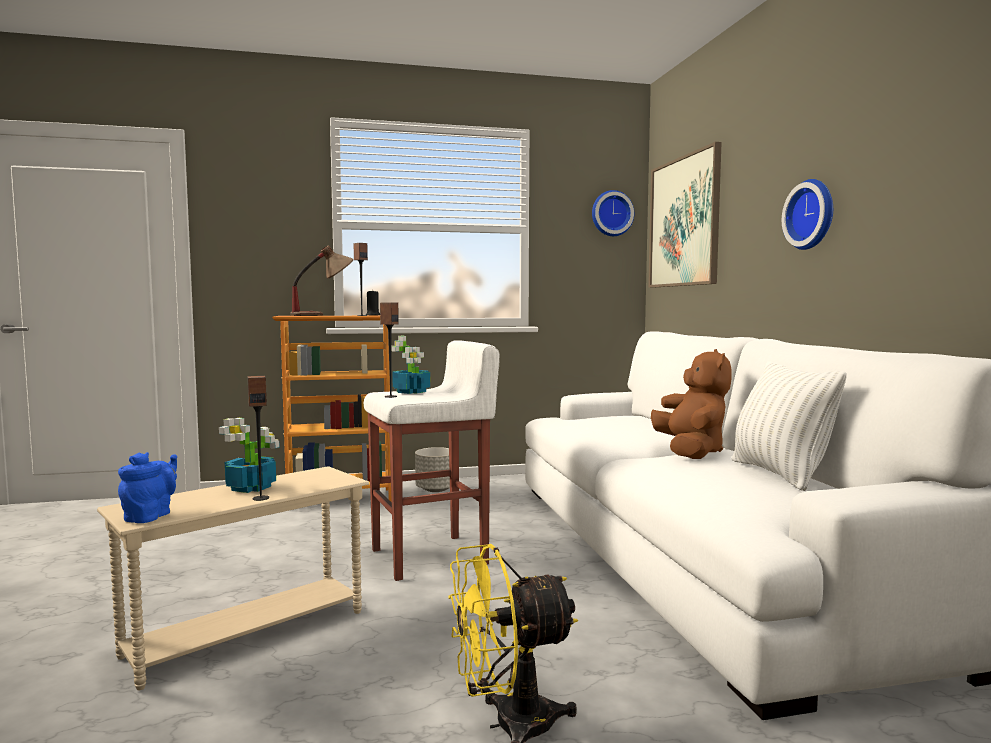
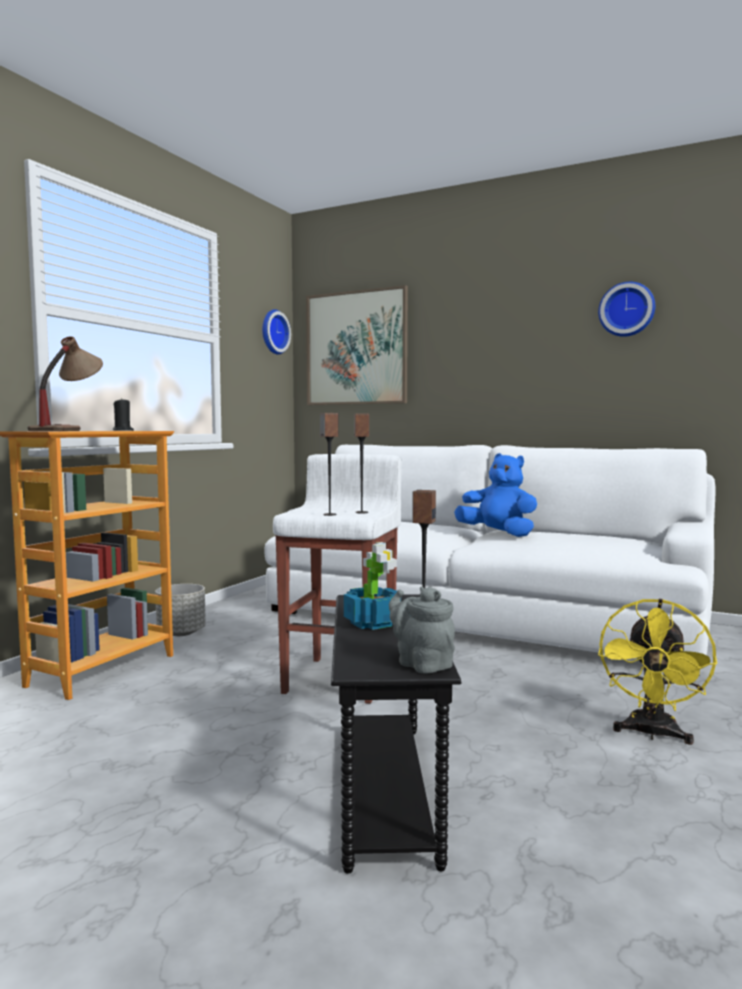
camera: 50 degrees left, 0 degrees up
beige side table [97,466,369,690] -> black side table [331,594,461,874]
blue teapot [118,452,177,523] -> grey teapot [389,587,455,674]
speaker [353,243,368,316] -> speaker moved to [354,414,369,513]
potted plant [391,336,430,394] -> none
brown plush toy [651,349,732,459] -> blue plush toy [454,453,537,537]
white pillow [732,361,847,491] -> none
wall clock [782,179,833,250] -> wall clock moved to [598,282,655,337]

